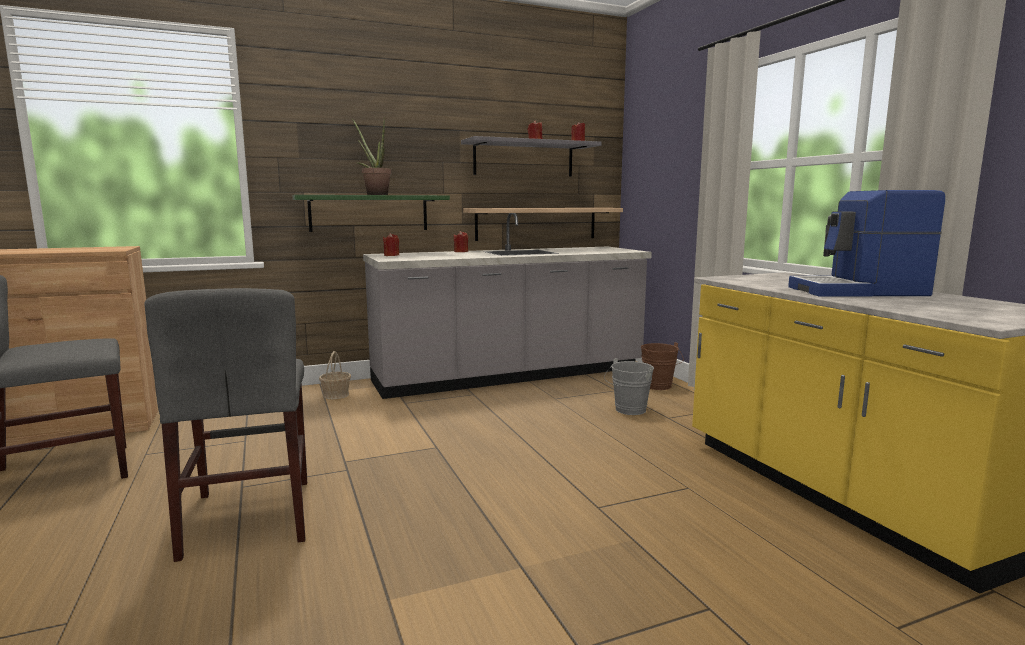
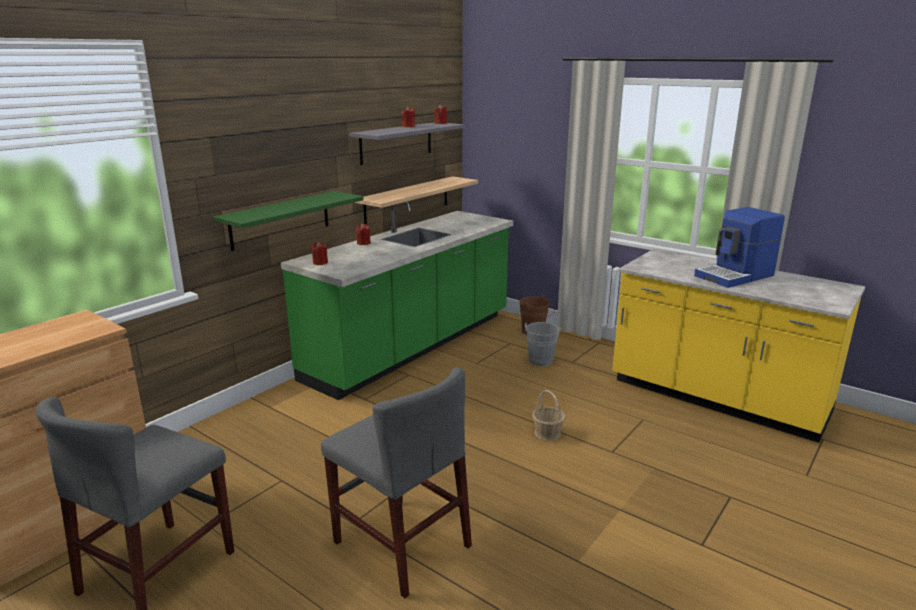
camera: 30 degrees left, 10 degrees up
basket [319,351,351,399] -> basket moved to [532,390,565,441]
potted plant [352,117,392,195] -> none
grey counter [363,213,652,399] -> green counter [281,201,513,400]

